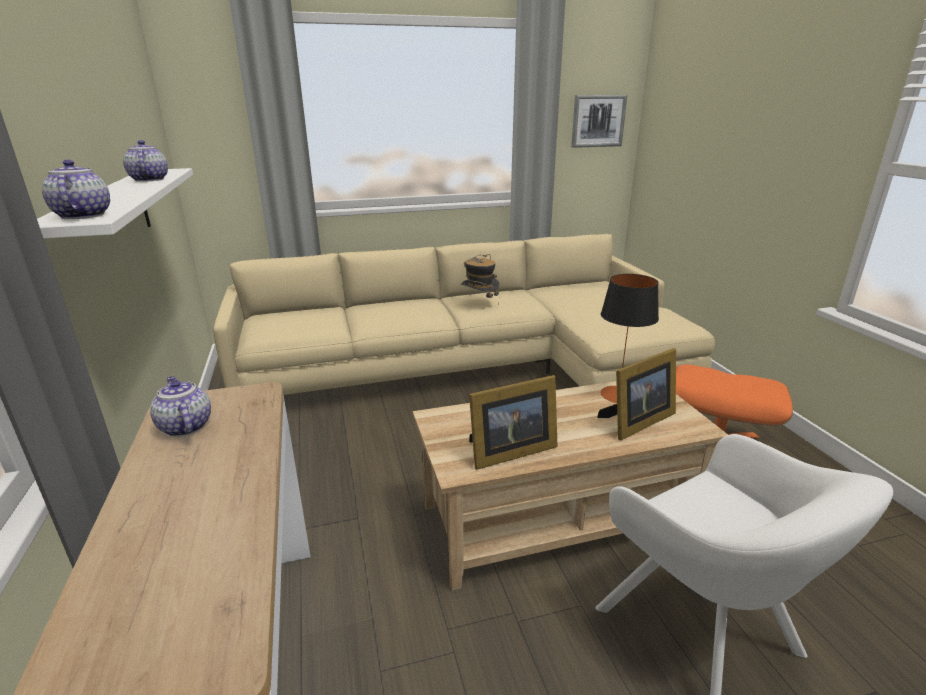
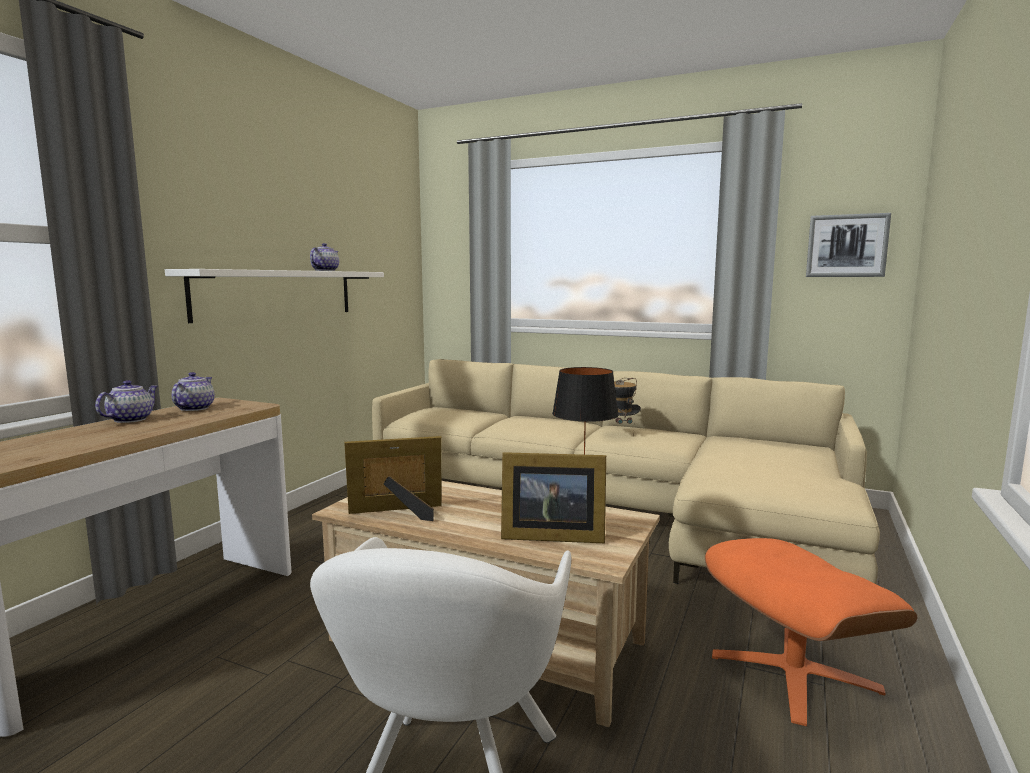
camera: 40 degrees right, 15 degrees down
teapot [42,160,110,219] -> teapot moved to [95,380,158,423]
picture frame [469,375,558,470] -> picture frame turned 150 degrees clockwise [344,436,441,521]

